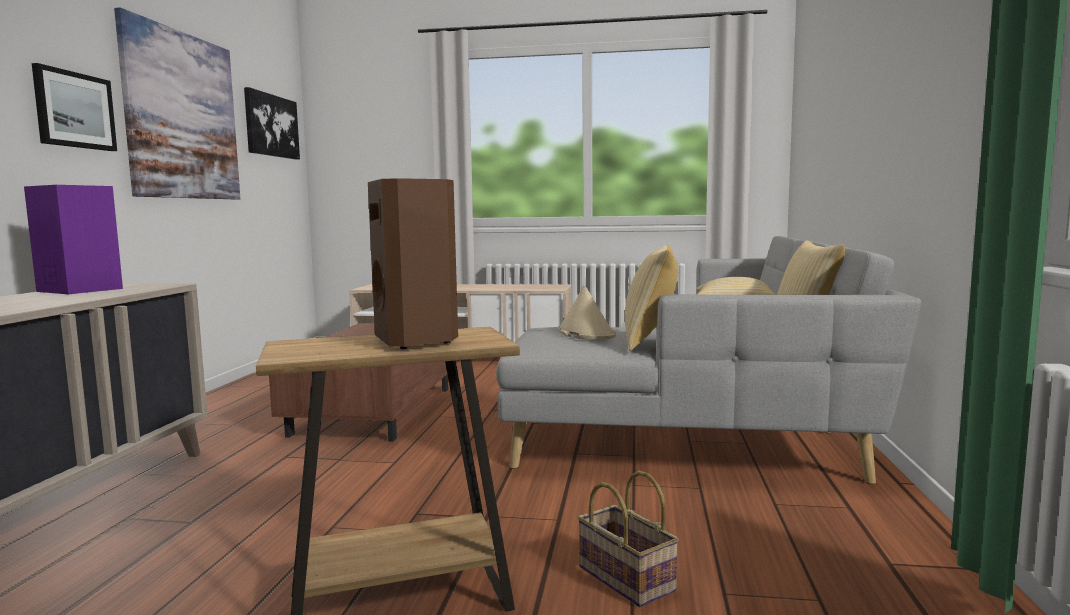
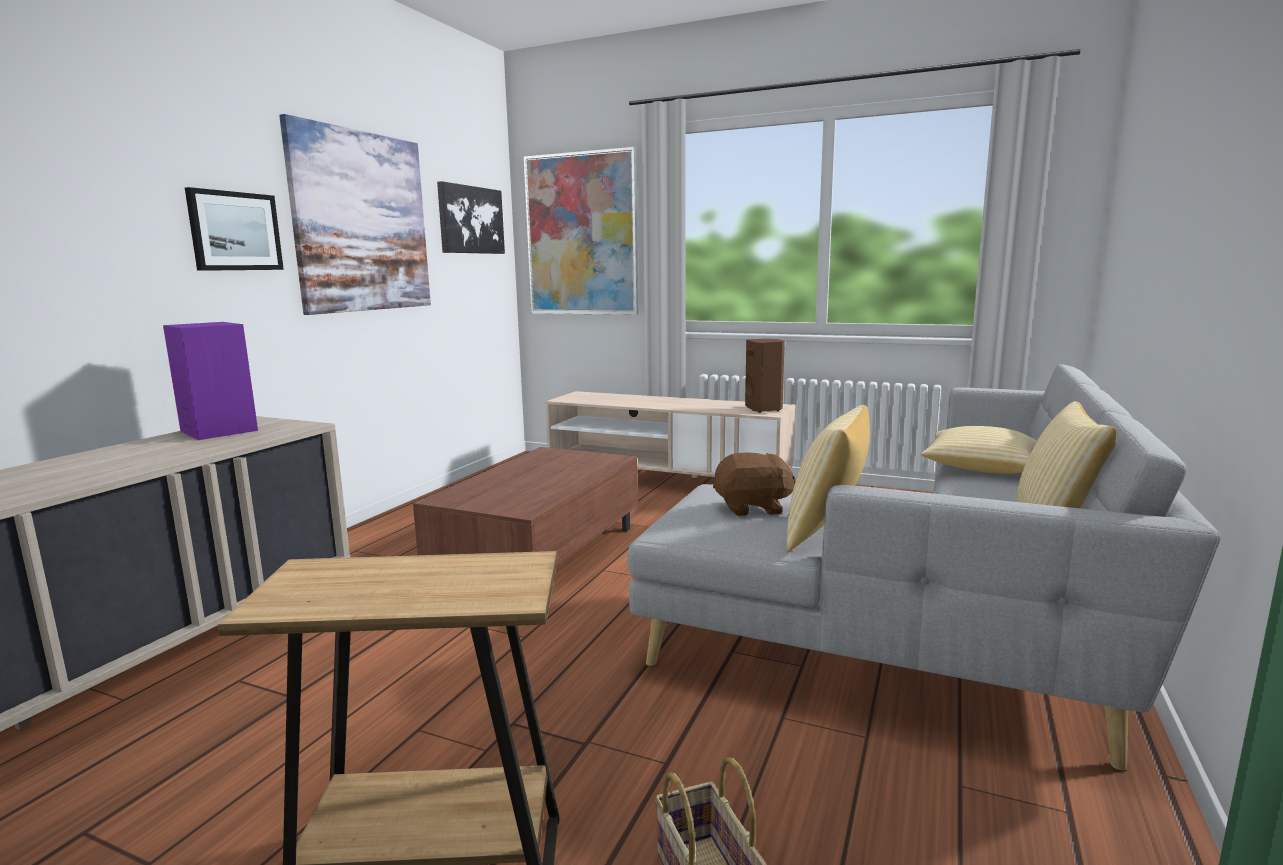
camera: 15 degrees right, 5 degrees up
brown speaker [368,178,458,349] -> brown speaker moved to [745,339,785,413]
beige hat [557,285,616,340] -> brown plush toy [713,452,796,516]
none -> picture [524,147,638,315]

